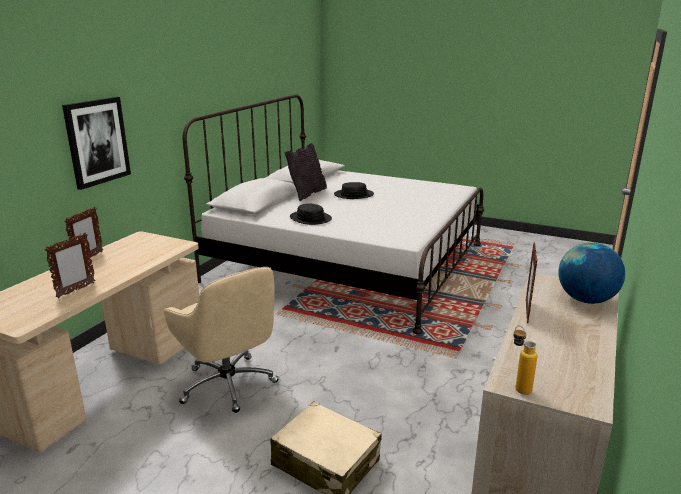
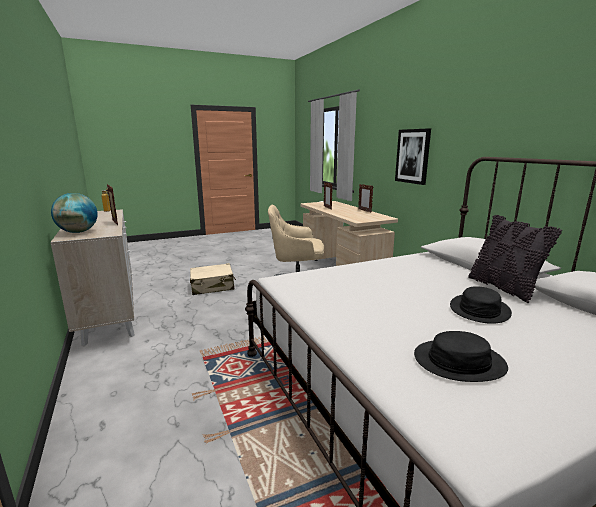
camera: 130 degrees right, 5 degrees down
black hat [290,203,332,225] -> black hat moved to [414,331,508,382]

